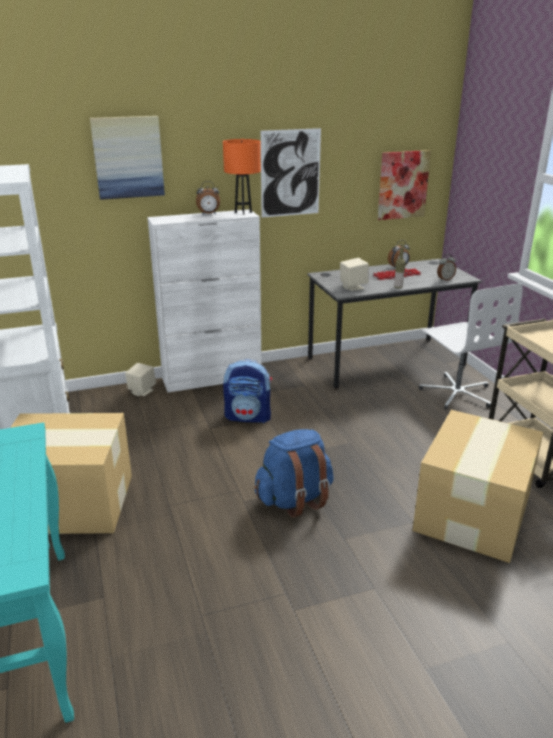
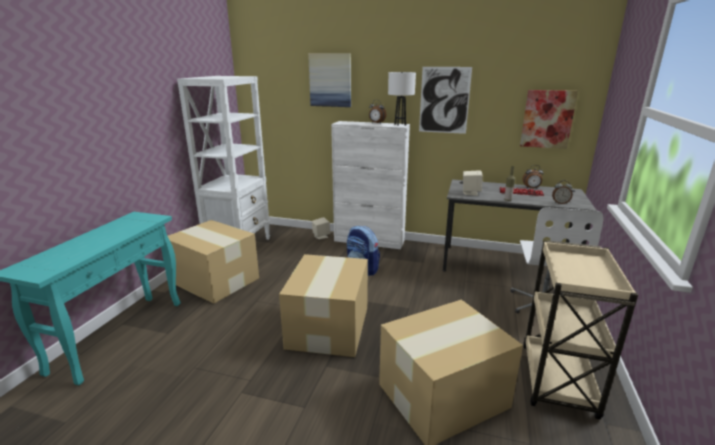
camera: 35 degrees right, 5 degrees down
orange table lamp [223,139,261,215] -> white table lamp [388,72,416,126]
blue backpack [254,429,334,518] -> cardboard box [279,254,368,357]

